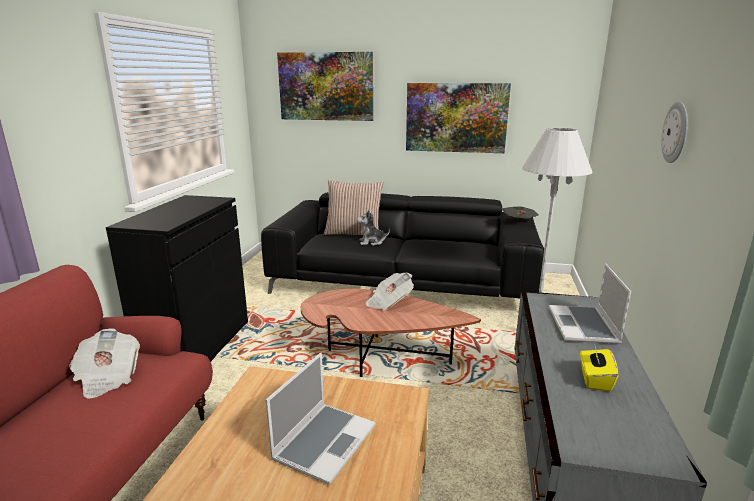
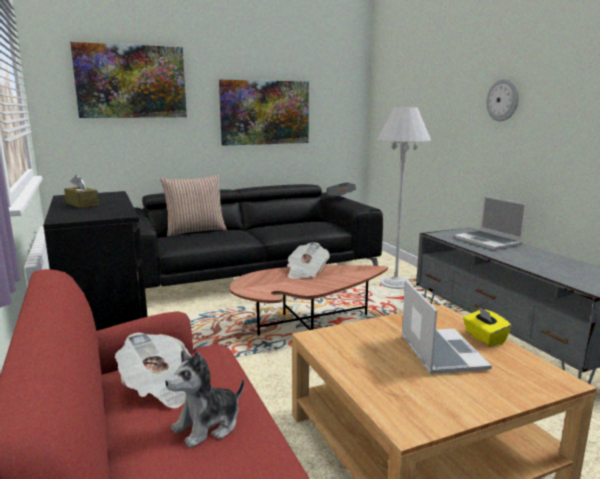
camera: 35 degrees left, 5 degrees down
plush toy [357,210,390,246] -> plush toy moved to [165,350,244,448]
yellow tissue box [580,347,618,392] -> yellow tissue box moved to [463,306,511,346]
none -> brown tissue box [64,175,99,208]

